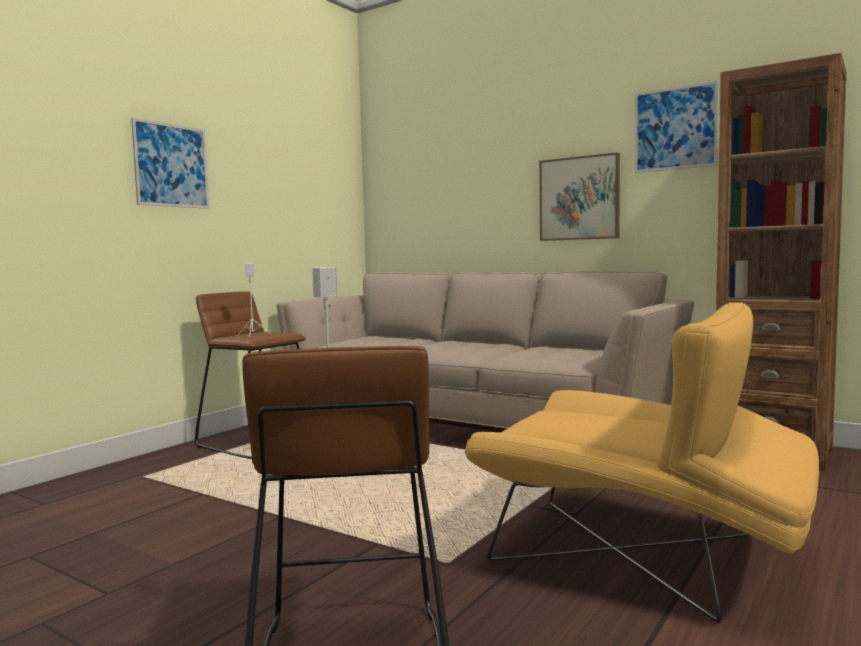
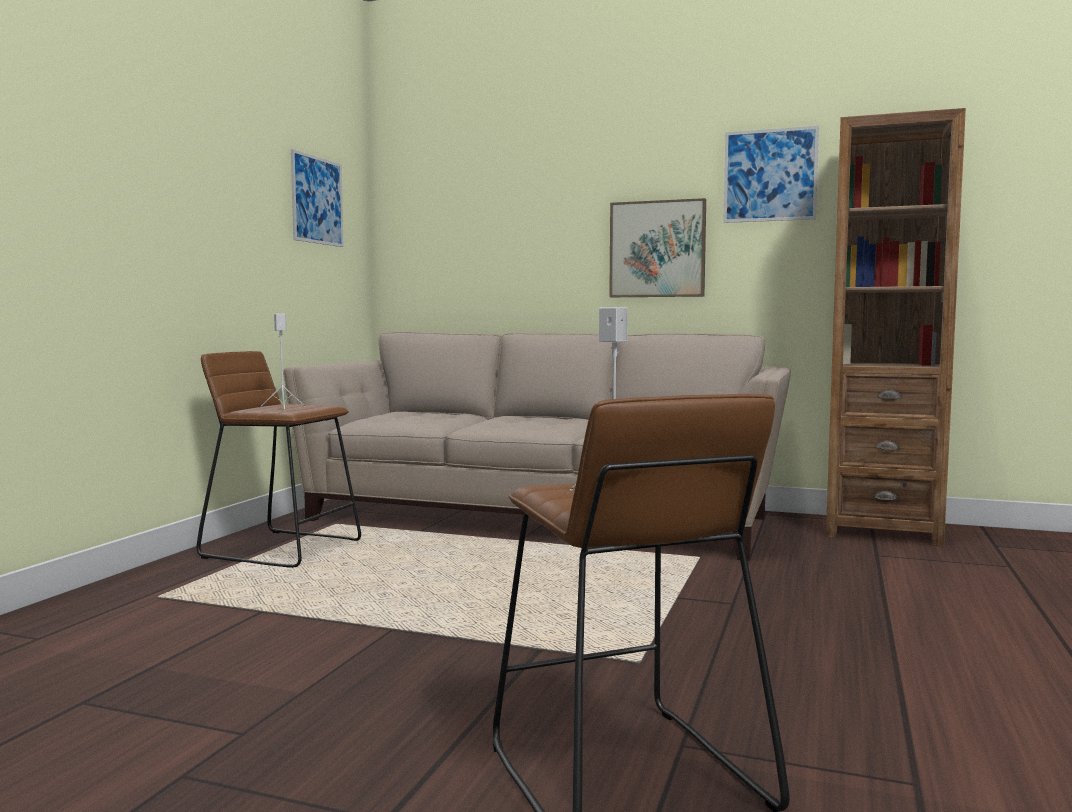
camera: 15 degrees left, 0 degrees up
picture [131,118,209,209] -> picture moved to [291,149,343,247]
yellow armchair [465,302,819,623] -> none

